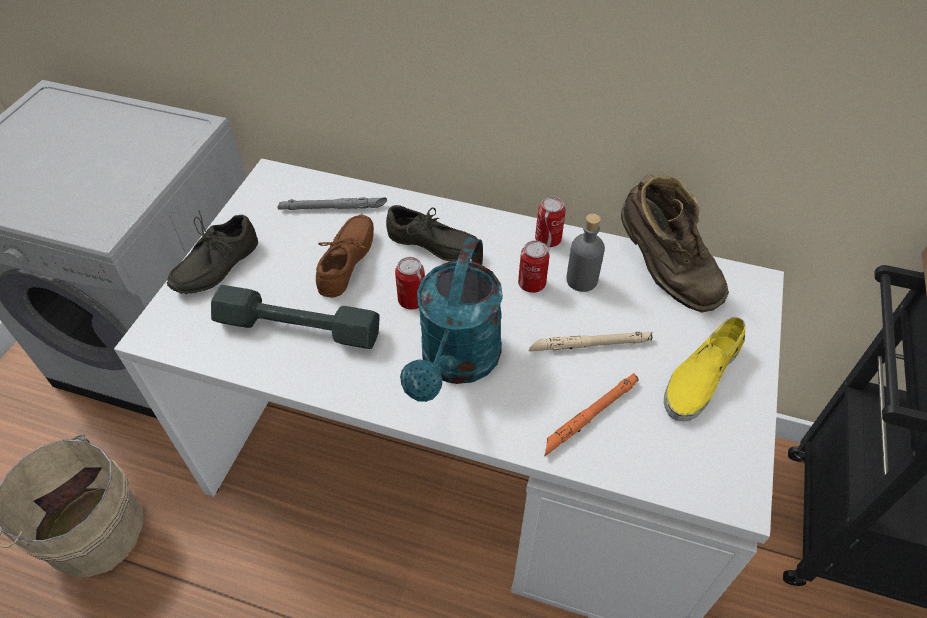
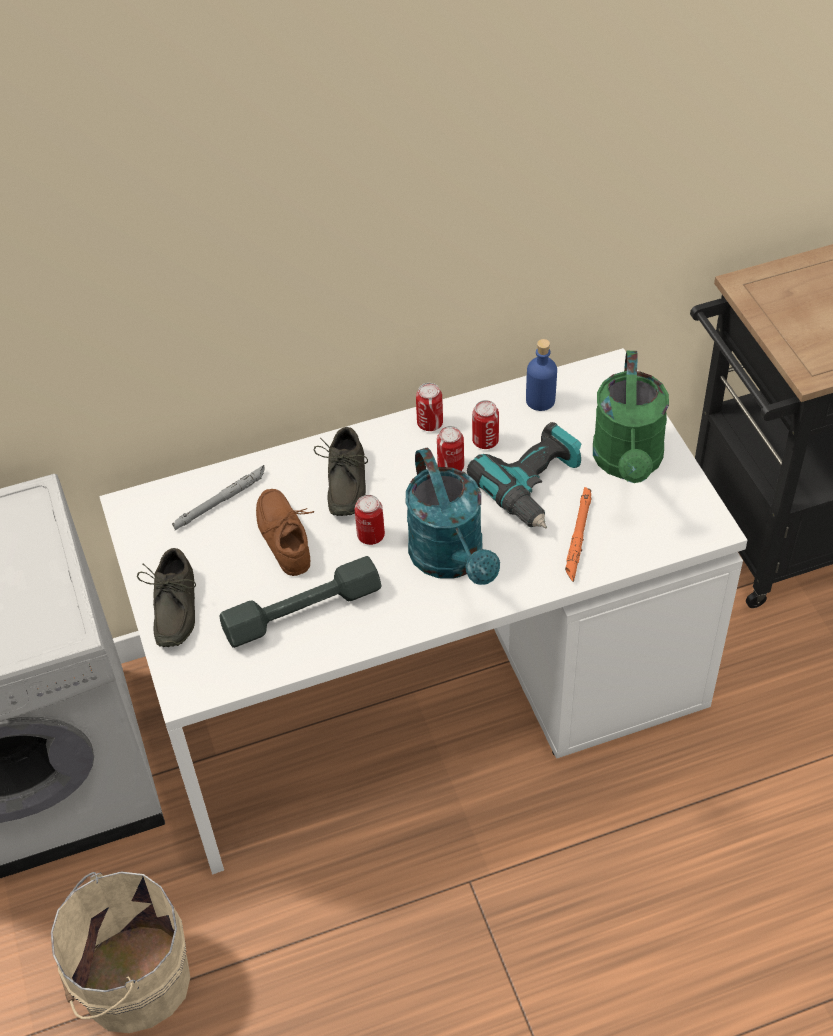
camera: 35 degrees left, 0 degrees up
grey shoe [386,205,477,262] -> grey shoe turned 105 degrees clockwise [314,427,368,516]
beige flashlight [529,332,653,351] -> power drill [467,422,581,528]
grey bottle [566,214,605,292] -> can [472,400,499,449]
brown boot [621,173,729,313] -> blue bottle [526,339,557,411]
yellow shoe [664,317,745,421] -> green watering can [593,351,669,483]

